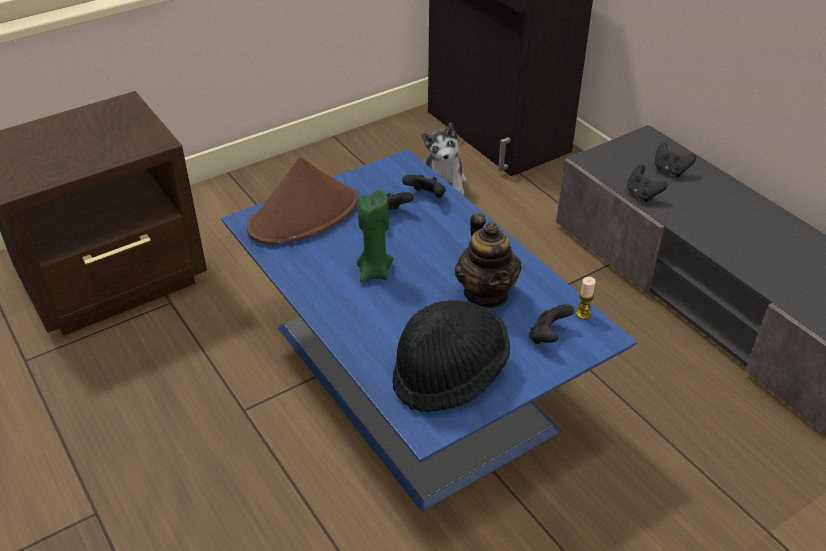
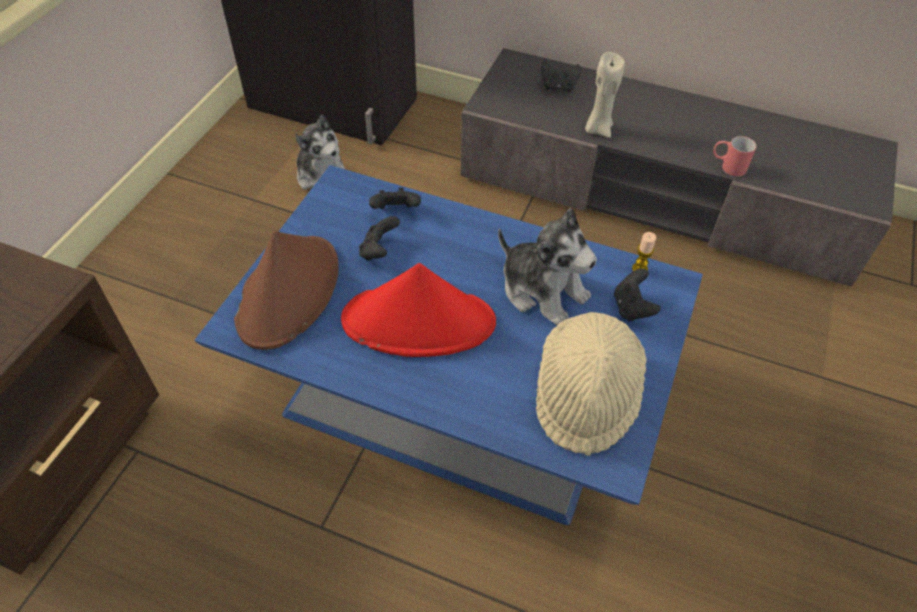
camera: 35 degrees left, 10 degrees up
green candle [357,190,394,282] -> red hat [341,263,496,357]
black hat [392,300,510,412] -> beige hat [536,312,647,456]
teapot [455,213,522,308] -> plush toy [498,208,597,326]
black game controller [627,165,668,202] -> none
none -> beige candle [585,52,625,138]
none -> red mug [713,136,756,177]

